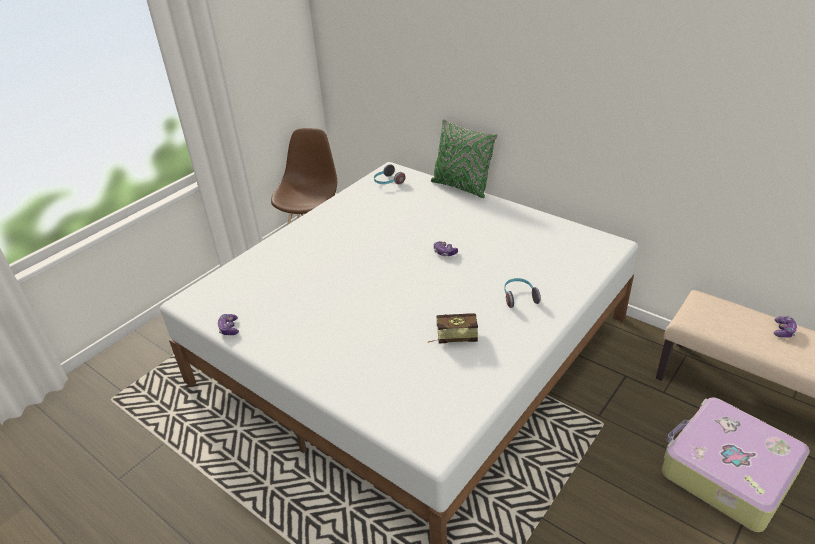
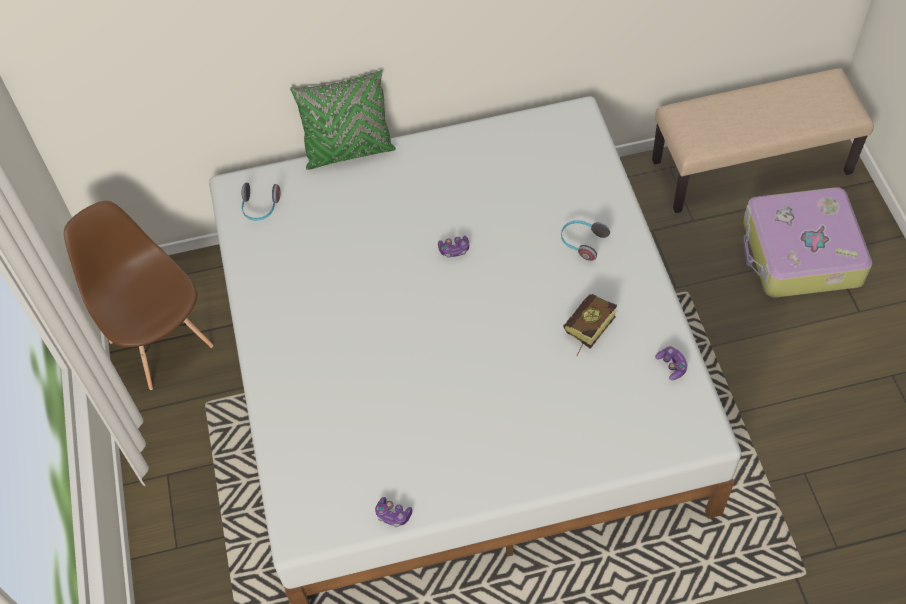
camera: 50 degrees left, 20 degrees up
game controller [774,316,797,337] -> game controller moved to [655,346,688,380]

